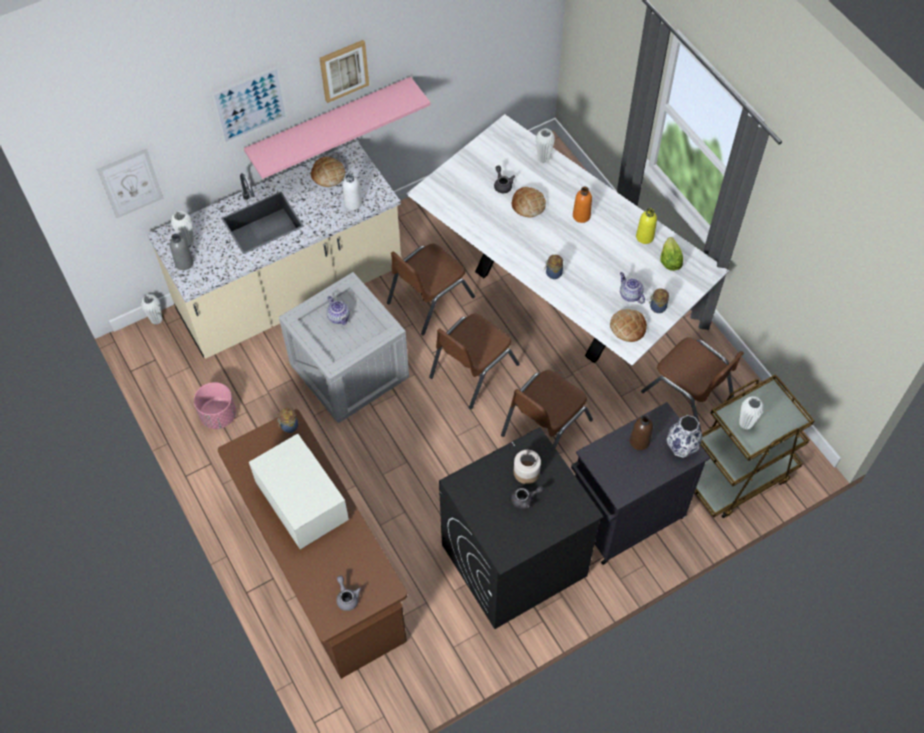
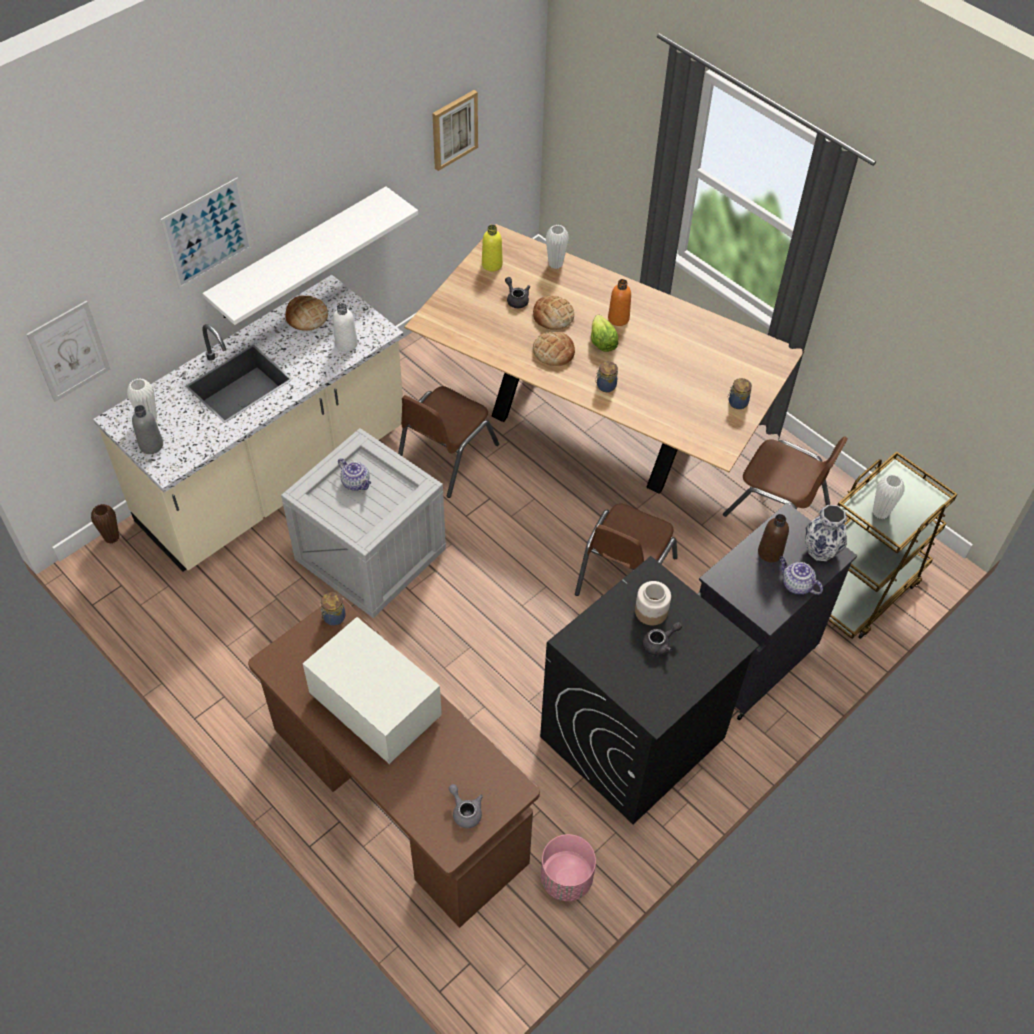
camera: 15 degrees left, 5 degrees down
white vase [141,294,162,325] -> brown vase [91,504,119,543]
pink planter [194,382,236,429] -> pink planter moved to [541,834,596,901]
pink shelf [244,77,431,179] -> white shelf [202,186,418,325]
picture [319,40,369,103] -> picture moved to [432,90,478,171]
white dining table [406,114,729,366] -> brown dining table [404,224,805,494]
brown chair [429,314,520,409] -> none
bread [610,309,647,342] -> bread moved to [533,331,575,366]
teapot [620,272,645,304] -> teapot moved to [779,557,823,595]
yellow bottle [636,208,657,244] -> yellow bottle moved to [482,225,503,271]
lettuce [660,237,683,271] -> lettuce moved to [591,315,618,352]

